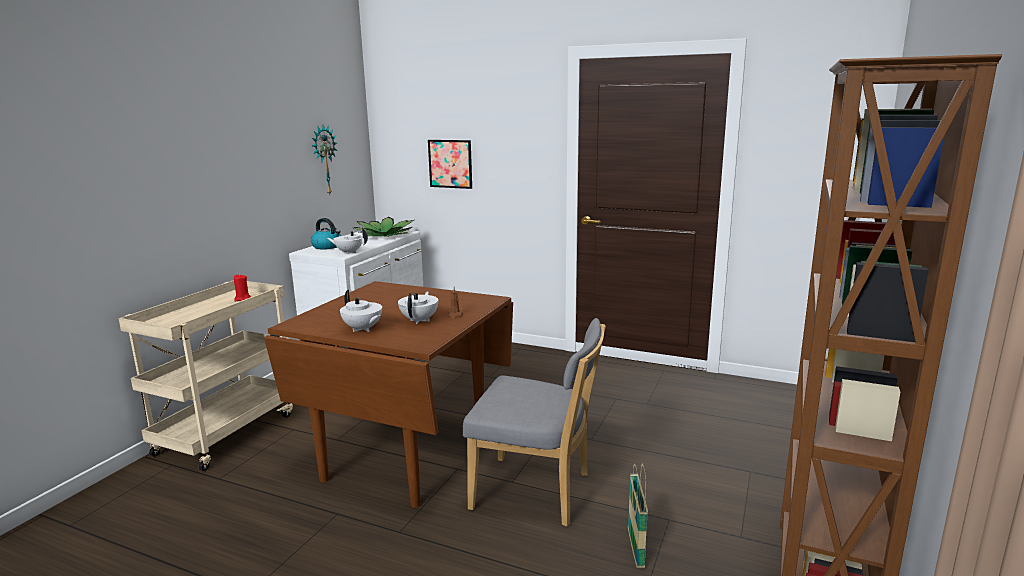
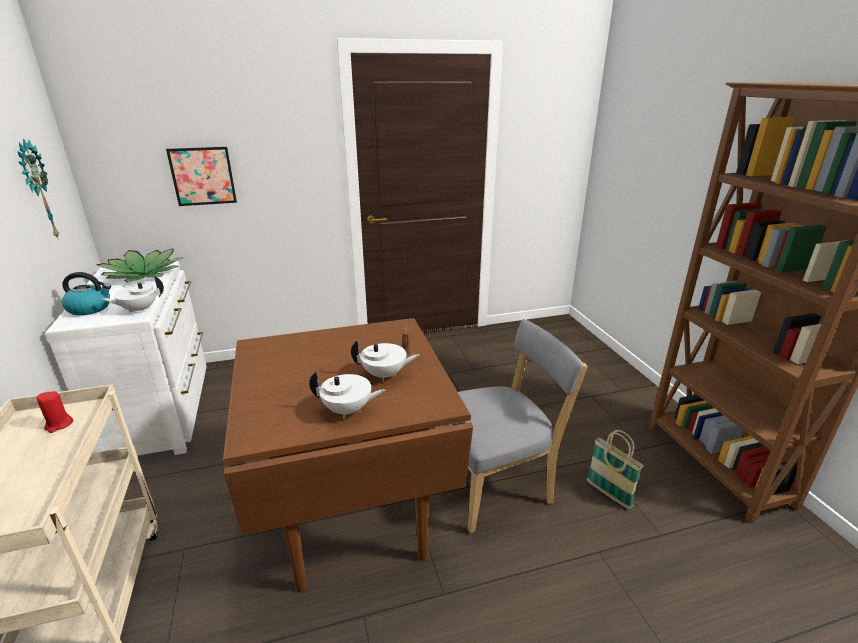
camera: 40 degrees left, 10 degrees up
white teapot [398,292,438,324] -> white teapot turned 120 degrees clockwise [351,340,420,382]

